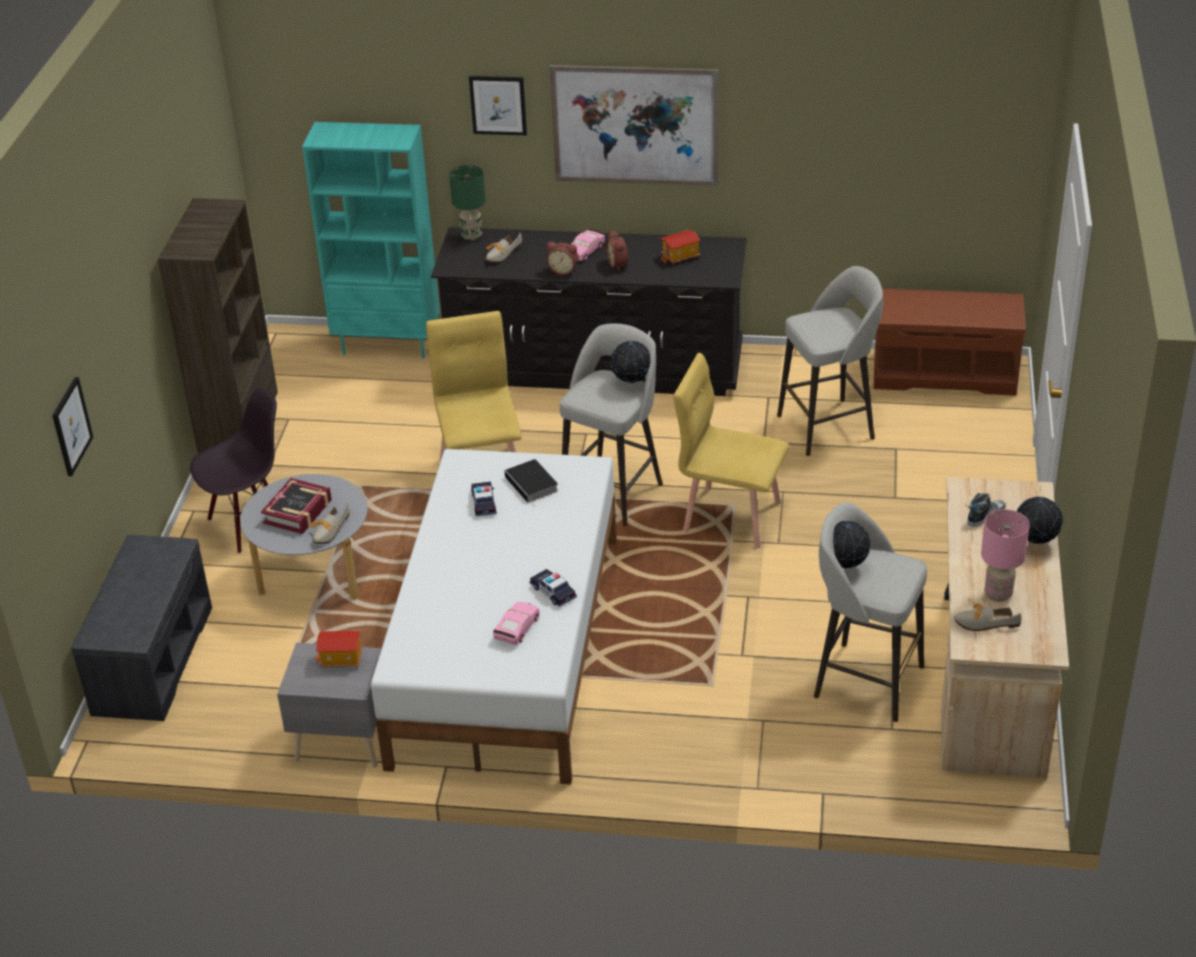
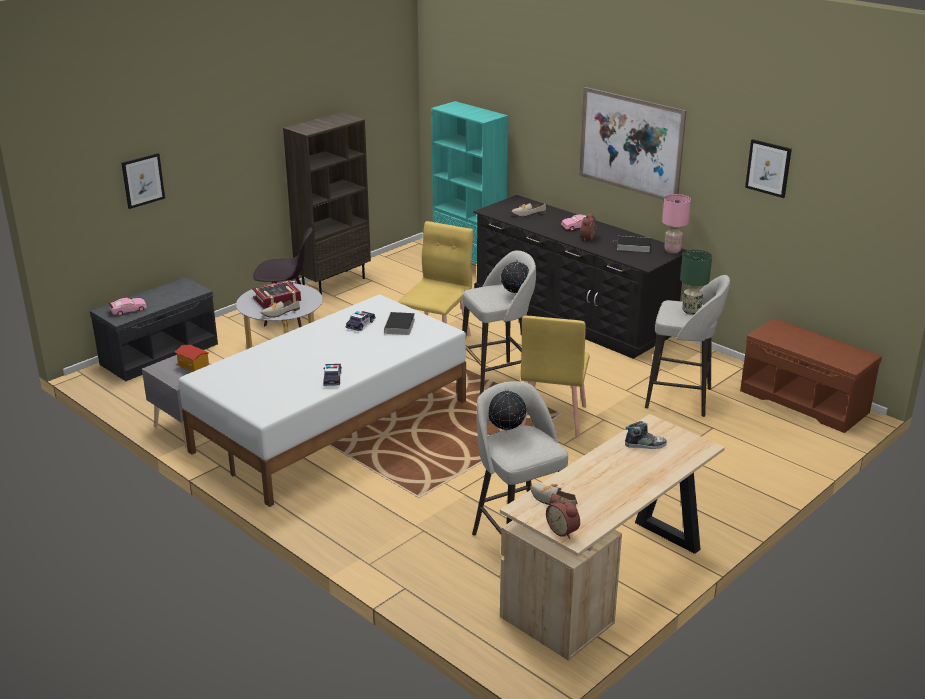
camera: 35 degrees right, 10 degrees down
green table lamp [449,165,486,241] -> green table lamp moved to [680,250,712,315]
picture [469,76,527,135] -> picture moved to [745,139,792,198]
pink toy car [493,602,540,645] -> pink toy car moved to [108,298,147,316]
alarm clock [546,242,578,275] -> alarm clock moved to [546,493,580,539]
toy house [660,230,701,264] -> book [615,236,651,252]
yellow chair [674,353,789,548] -> yellow chair turned 135 degrees counterclockwise [520,316,590,438]
pink table lamp [981,509,1030,602] -> pink table lamp moved to [662,194,691,254]
globe [1017,496,1063,544] -> none

